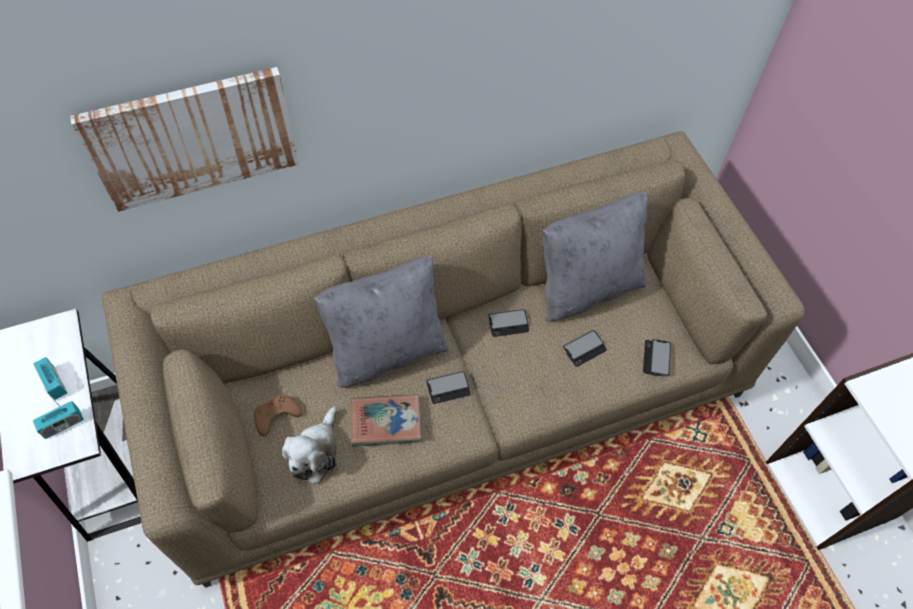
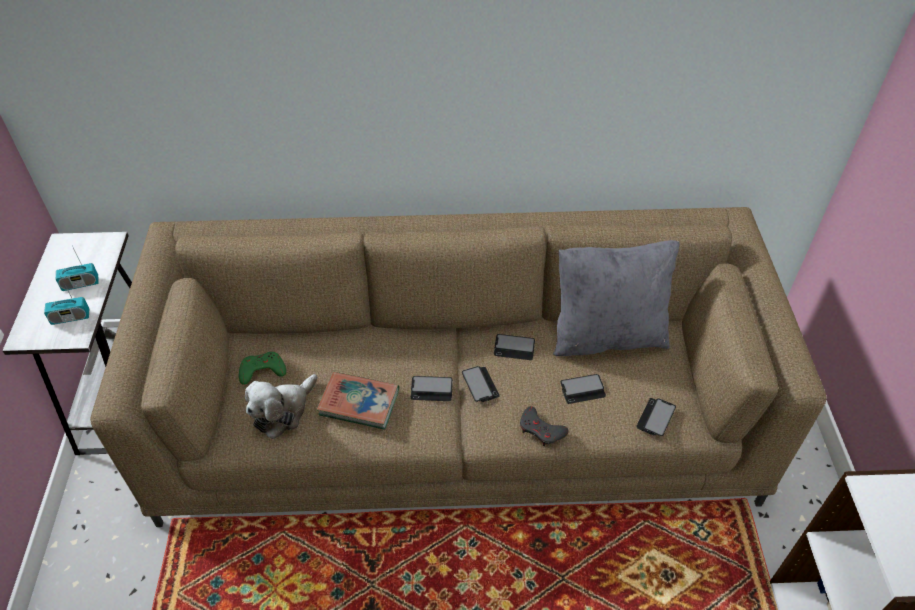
camera: 20 degrees right, 10 degrees down
radio [33,357,67,400] -> radio turned 90 degrees counterclockwise [56,246,99,291]
picture [70,67,299,212] -> none
brown game controller [254,394,302,437] -> green game controller [239,352,286,385]
grey pillow [313,256,449,388] -> none
none -> phone [462,366,500,402]
none -> grey game controller [520,406,569,446]

